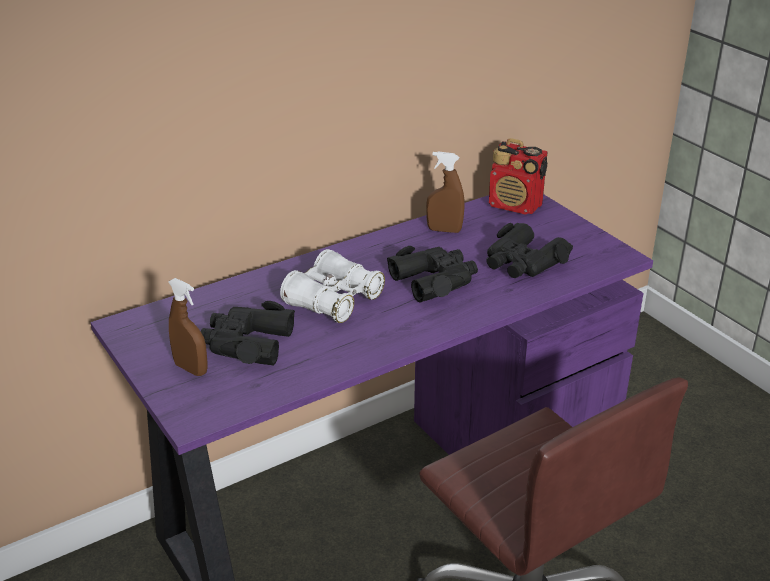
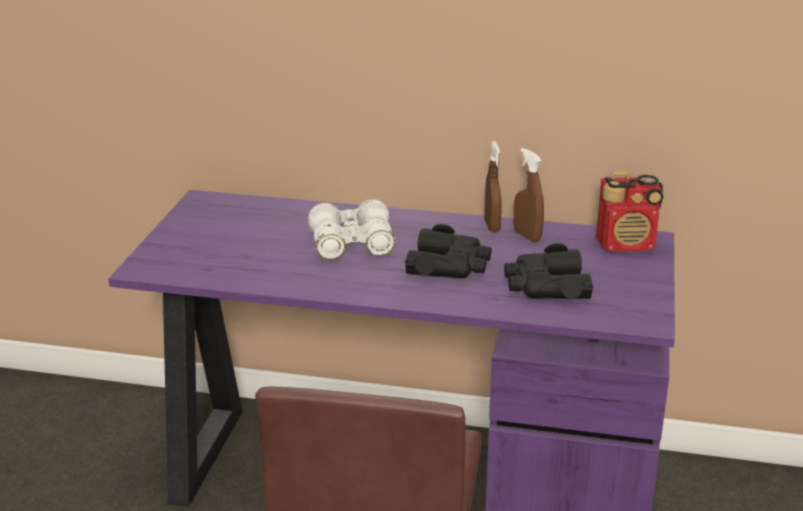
camera: 45 degrees right, 5 degrees down
brown spray bottle [168,278,208,376] -> brown spray bottle moved to [484,141,502,232]
black binoculars [201,301,295,366] -> none
radio [489,138,548,215] -> radio turned 75 degrees counterclockwise [596,171,663,252]

